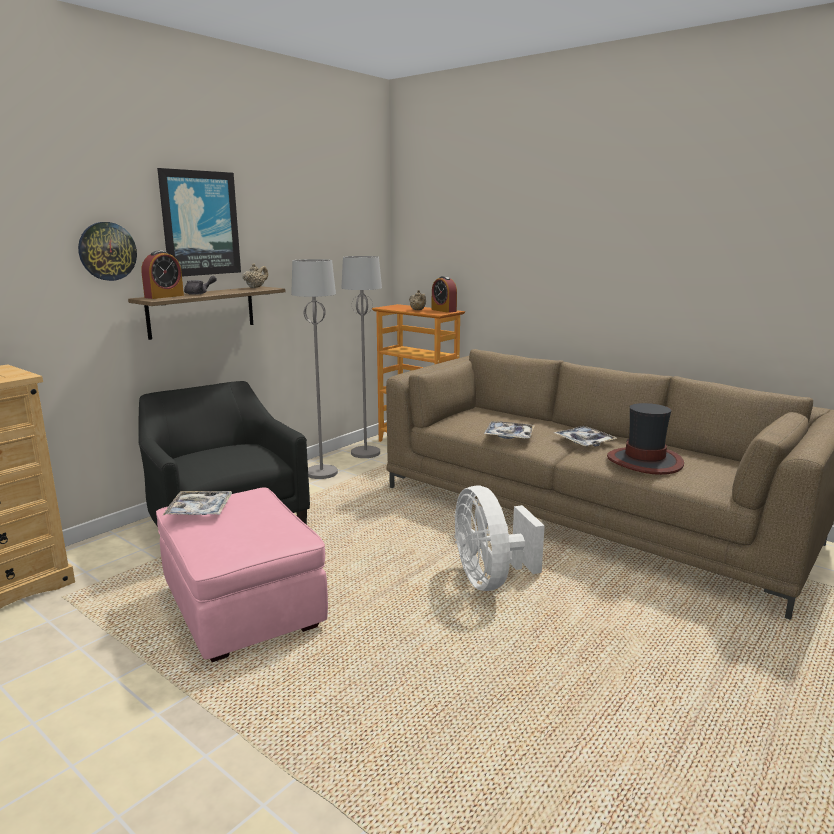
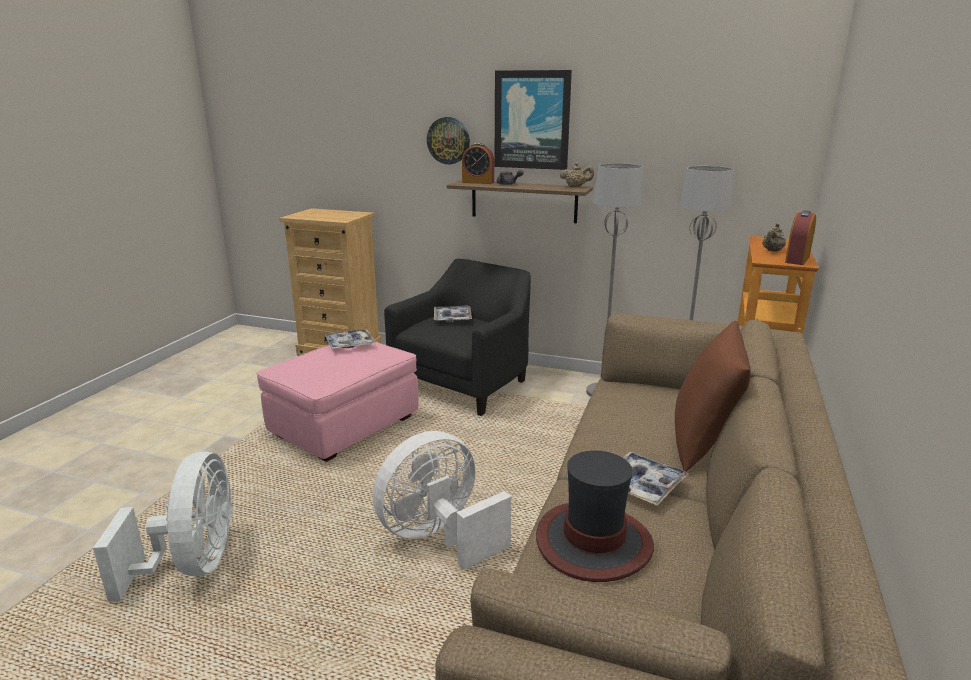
camera: 70 degrees right, 5 degrees up
tray [484,421,535,439] -> tray moved to [434,306,472,323]
none -> white fan [93,451,233,602]
none -> brown pillow [675,321,751,472]

